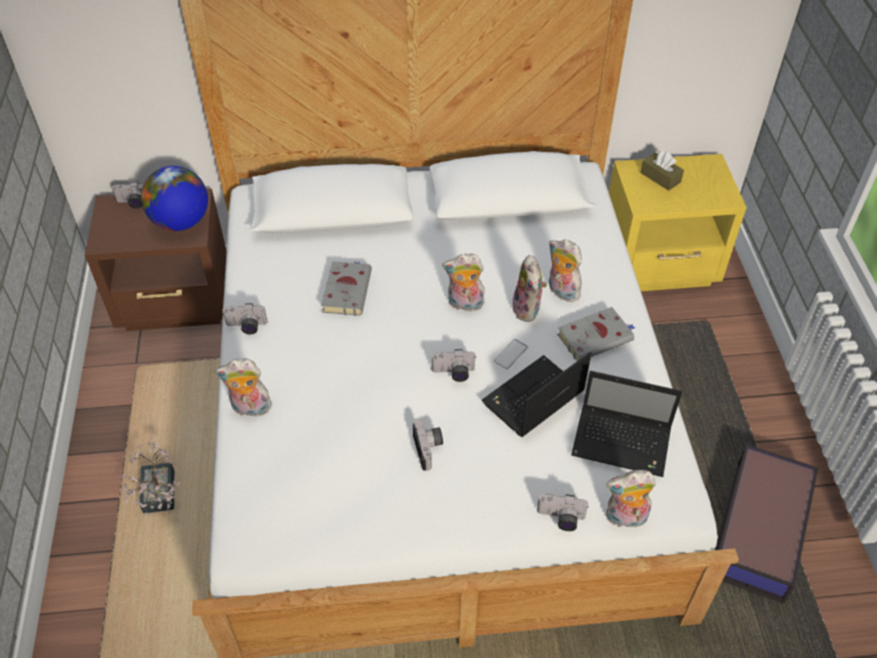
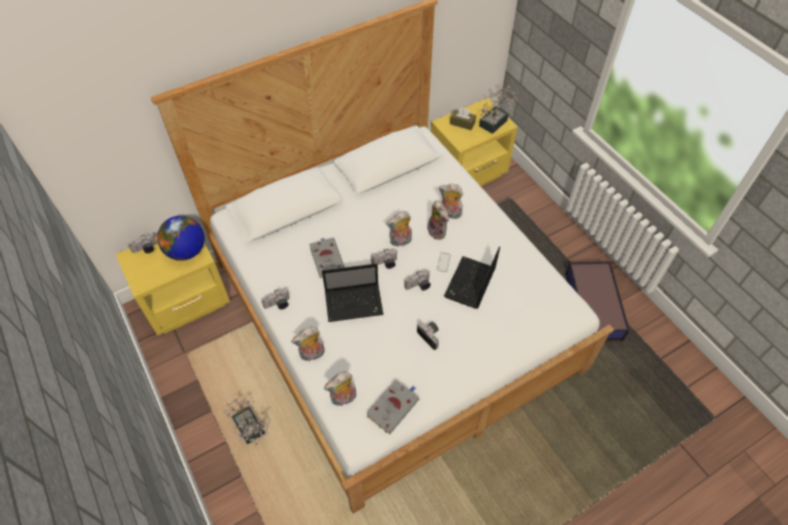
camera: 25 degrees left, 5 degrees up
brown nightstand [85,188,227,331] -> yellow nightstand [116,237,230,335]
camera [537,494,589,531] -> camera moved to [371,249,397,269]
grey book [557,307,636,361] -> grey book moved to [366,380,419,434]
laptop [571,371,682,477] -> laptop moved to [322,263,384,322]
plush toy [606,470,656,531] -> plush toy moved to [324,372,356,407]
none -> potted plant [479,84,518,134]

